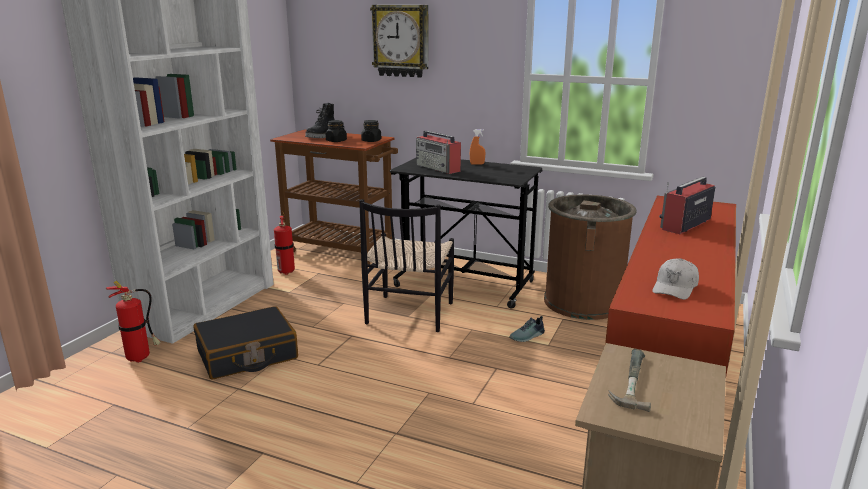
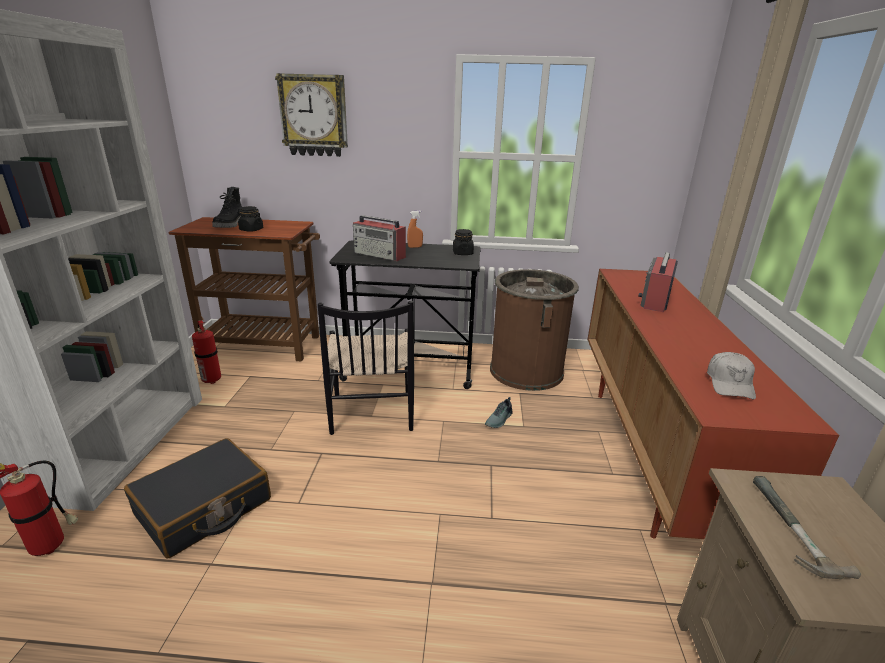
camera: 20 degrees left, 5 degrees up
black jar [361,120,381,142] -> black jar moved to [453,229,474,255]

